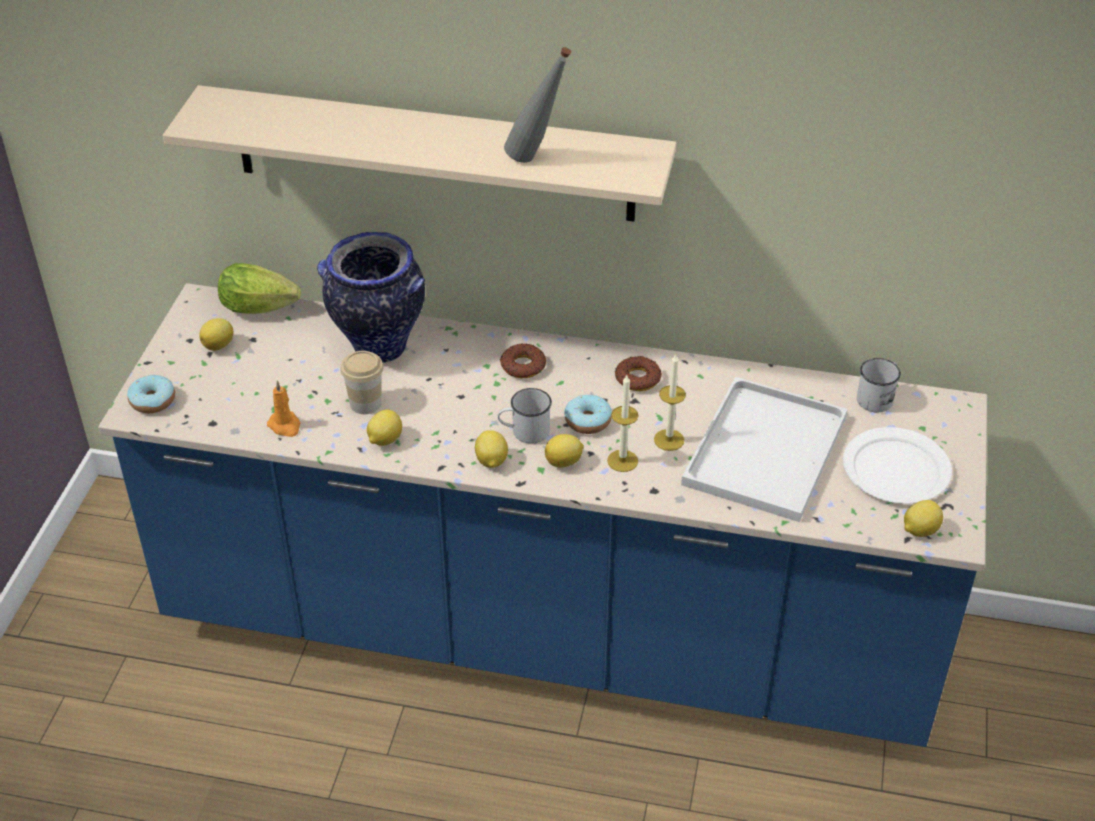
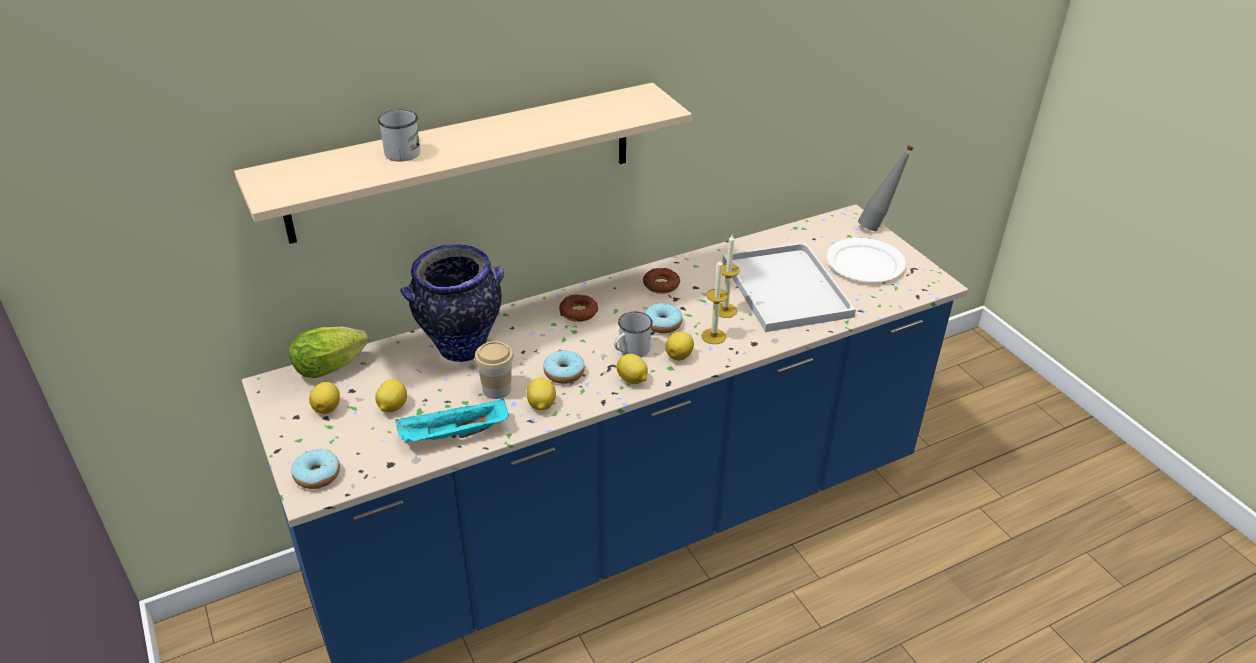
camera: 40 degrees left, 5 degrees down
orange candle [267,380,300,437] -> turquoise tray [395,398,509,443]
grey bottle [504,47,571,163] -> grey bottle moved to [858,145,914,231]
white mug [857,358,901,412] -> white mug moved to [378,109,420,162]
lemon [904,500,943,537] -> lemon moved to [375,379,407,412]
none -> donut [543,350,585,384]

